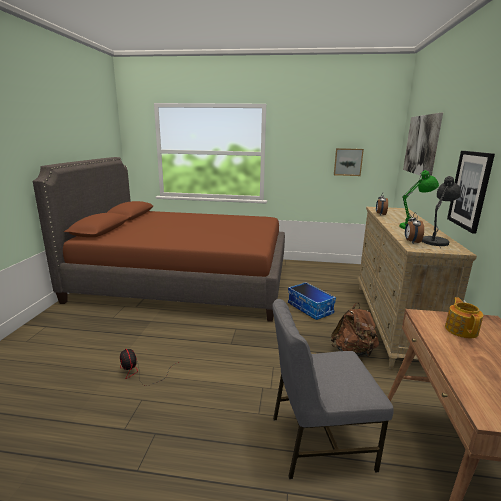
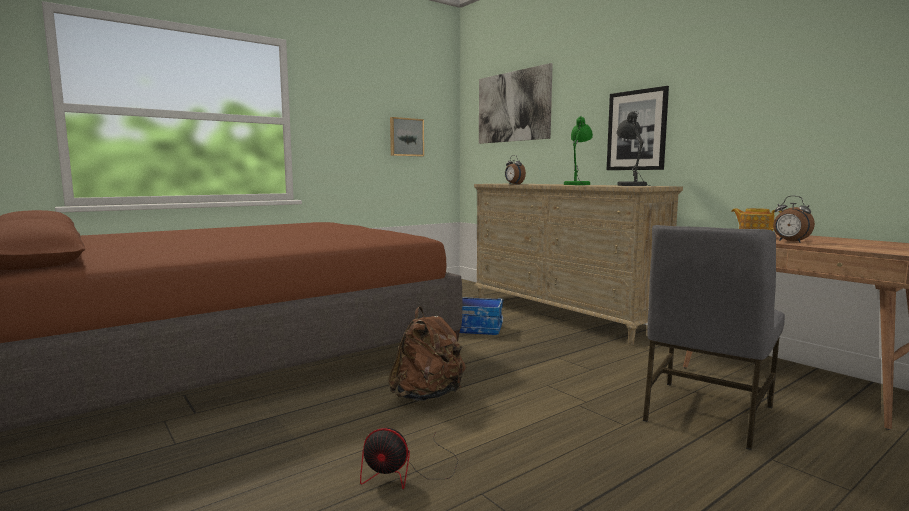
camera: 45 degrees left, 10 degrees down
brown backpack [331,303,379,357] -> brown backpack moved to [388,306,466,401]
alarm clock [405,213,424,243] -> alarm clock moved to [773,196,815,243]

